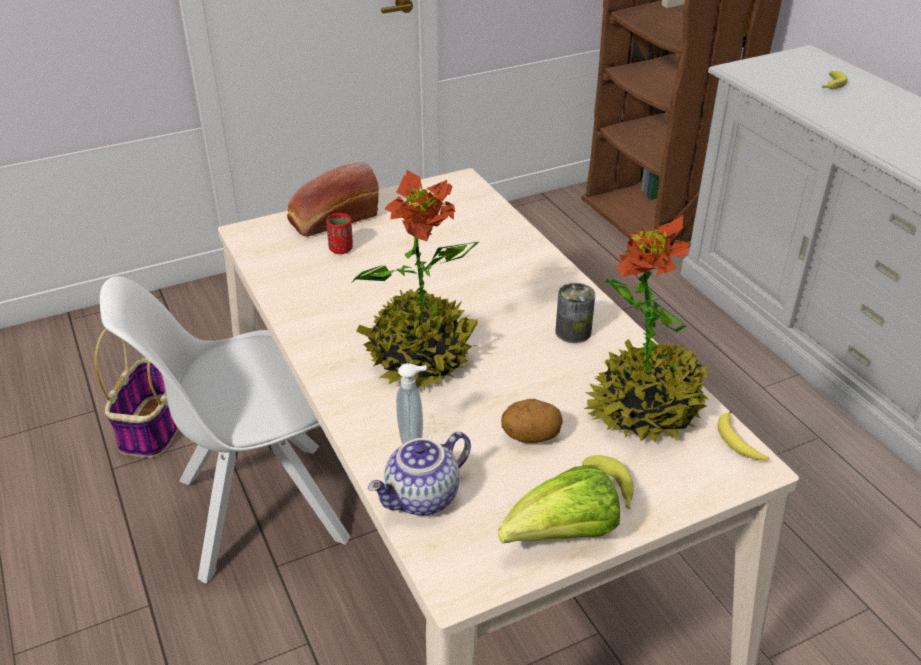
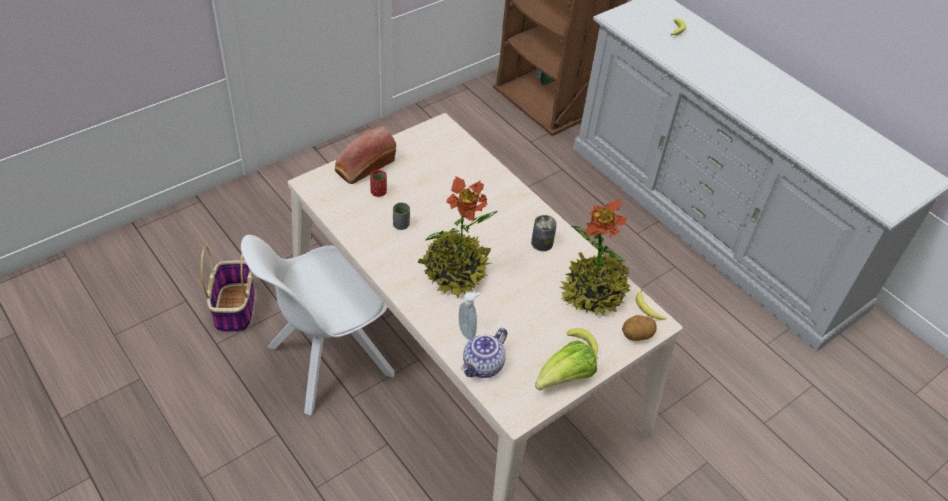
camera: 15 degrees left, 10 degrees up
potato [501,399,563,443] -> potato moved to [622,315,657,341]
none -> grey cup [393,202,410,230]

